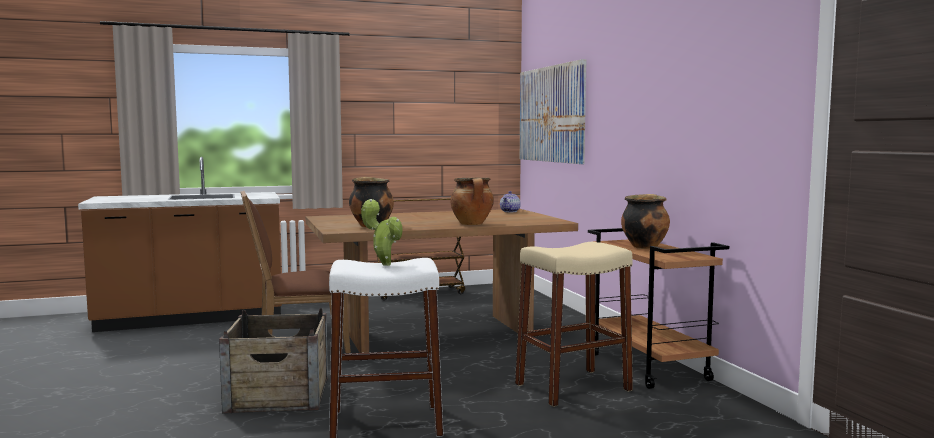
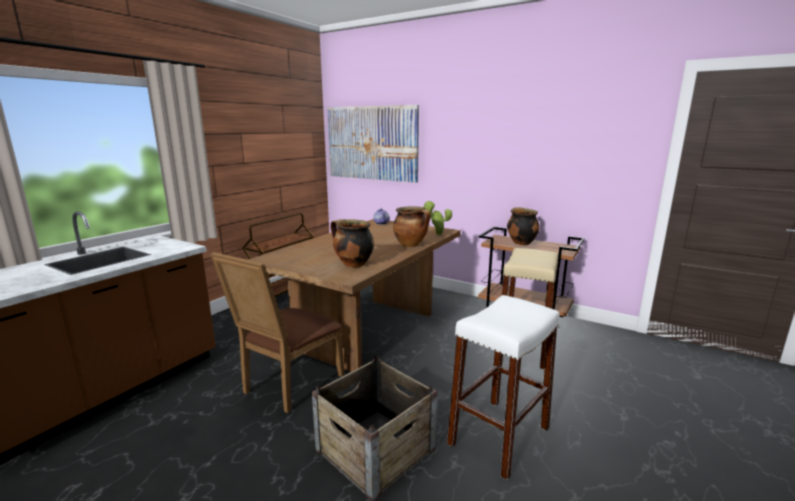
camera: 40 degrees left, 10 degrees up
potted plant [361,199,402,266] -> potted plant moved to [423,201,452,235]

